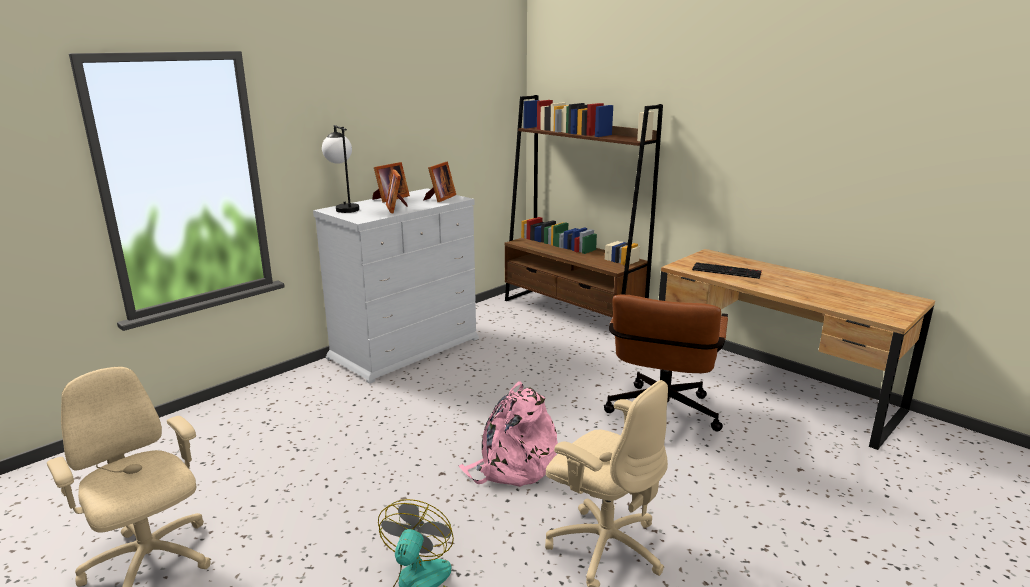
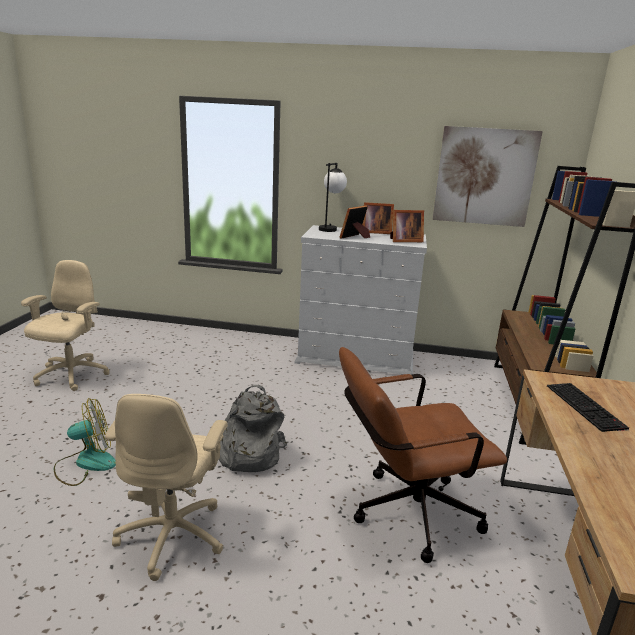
camera: 55 degrees right, 0 degrees up
pink backpack [459,381,558,487] -> grey backpack [219,385,287,472]
none -> picture [433,126,543,227]

